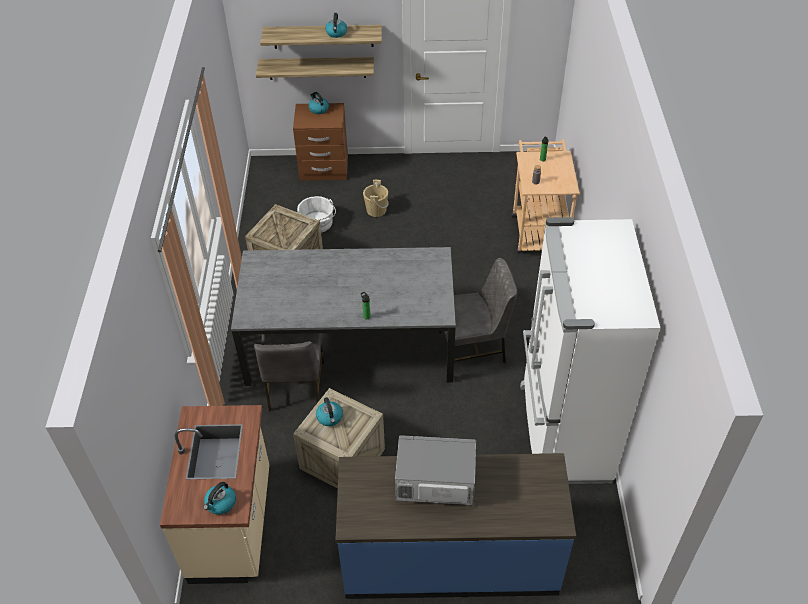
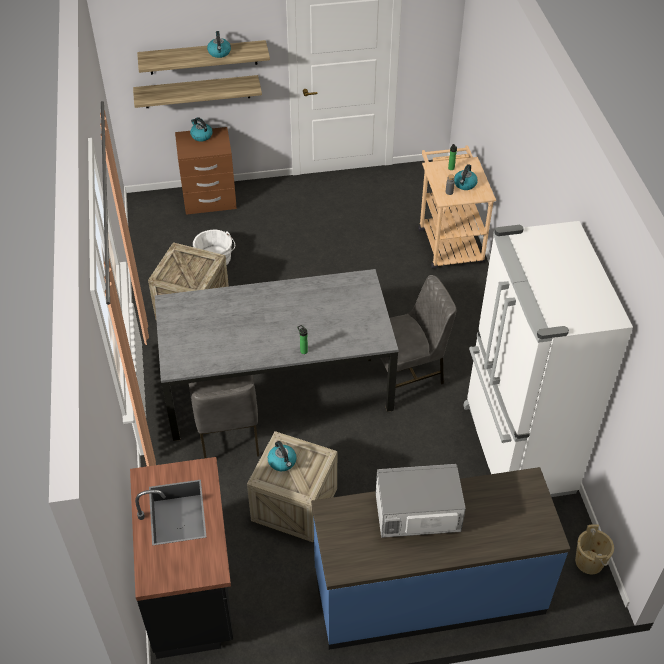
camera: 10 degrees left, 0 degrees up
beige counter [160,405,269,584] -> black counter [130,457,233,659]
kettle [203,482,236,515] -> kettle moved to [454,164,478,190]
beige bucket [363,180,389,217] -> beige bucket moved to [575,524,614,574]

